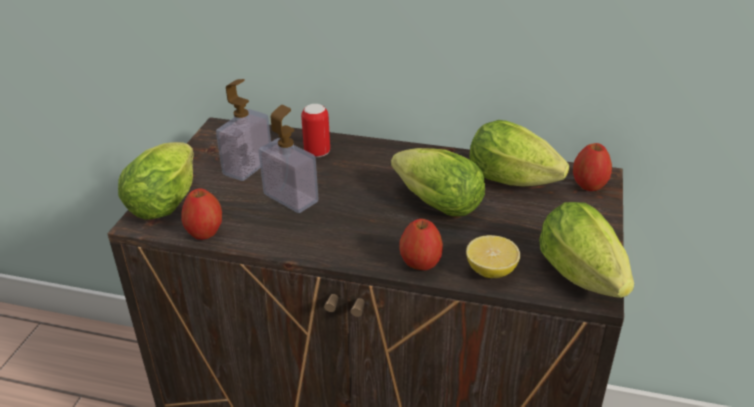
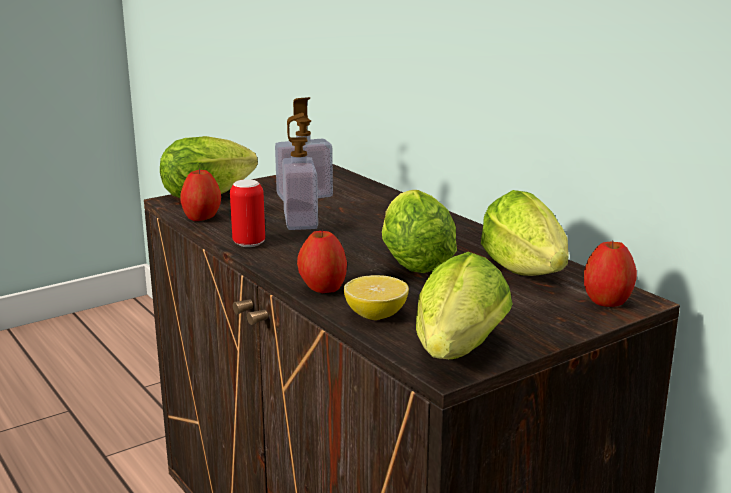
camera: 40 degrees right, 15 degrees down
can [301,104,330,158] -> can moved to [230,179,265,247]

